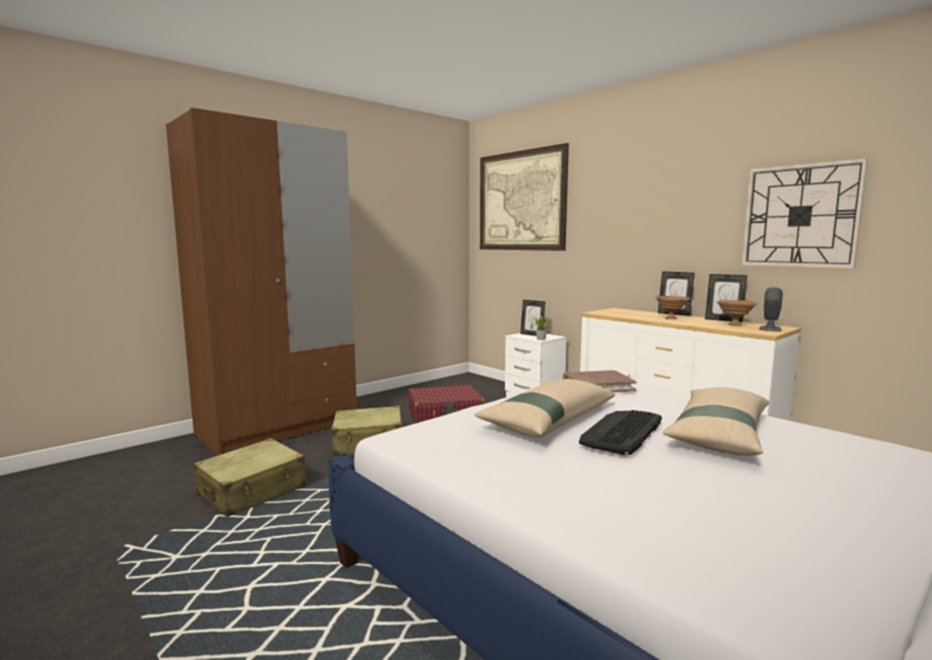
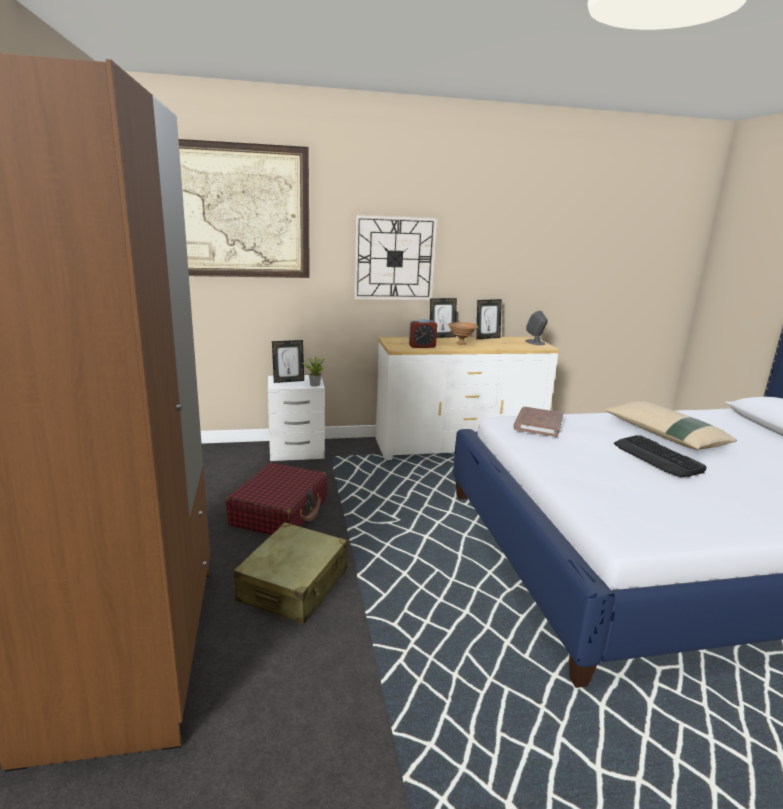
camera: 60 degrees left, 10 degrees up
beige suitcase [194,438,307,517] -> none
beige pillow [474,379,615,438] -> none
brown bowl [717,300,758,326] -> none
wall clock [742,158,868,269] -> wall clock moved to [354,215,437,300]
none -> alarm clock [409,319,437,348]

